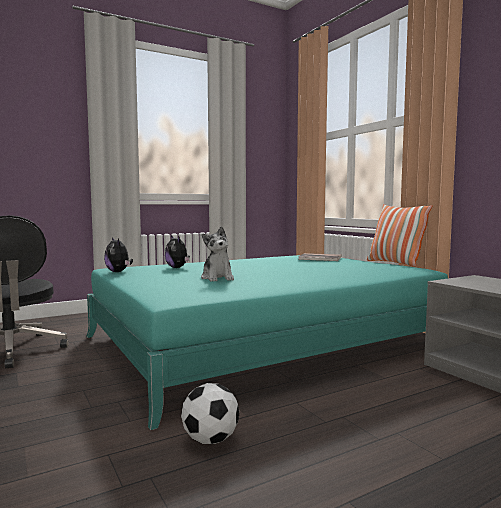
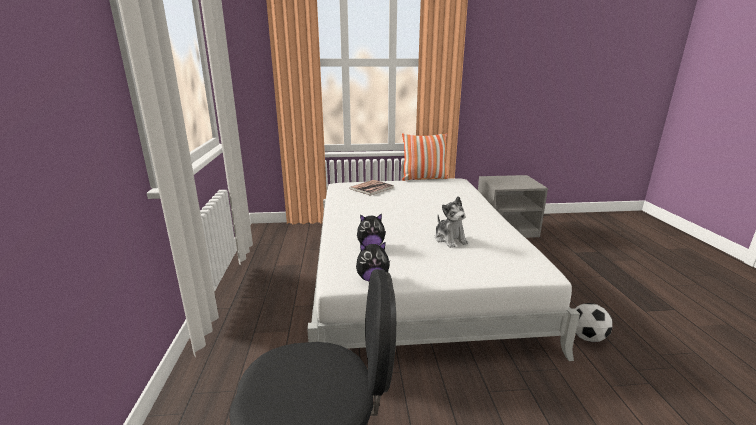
camera: 65 degrees left, 15 degrees up
turquoise bed [86,255,448,430] -> white bed [307,178,580,361]
plush toy [201,226,234,282] -> plush toy turned 60 degrees clockwise [435,196,468,248]

